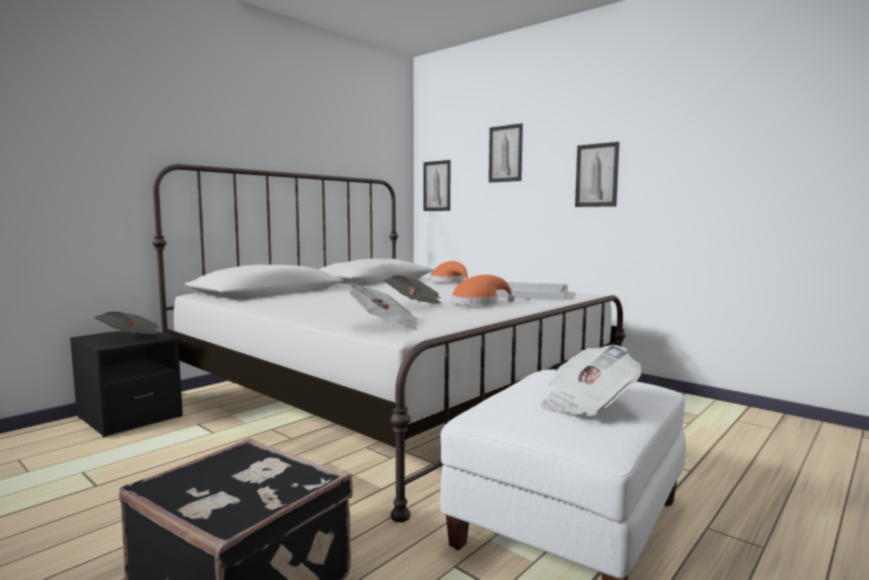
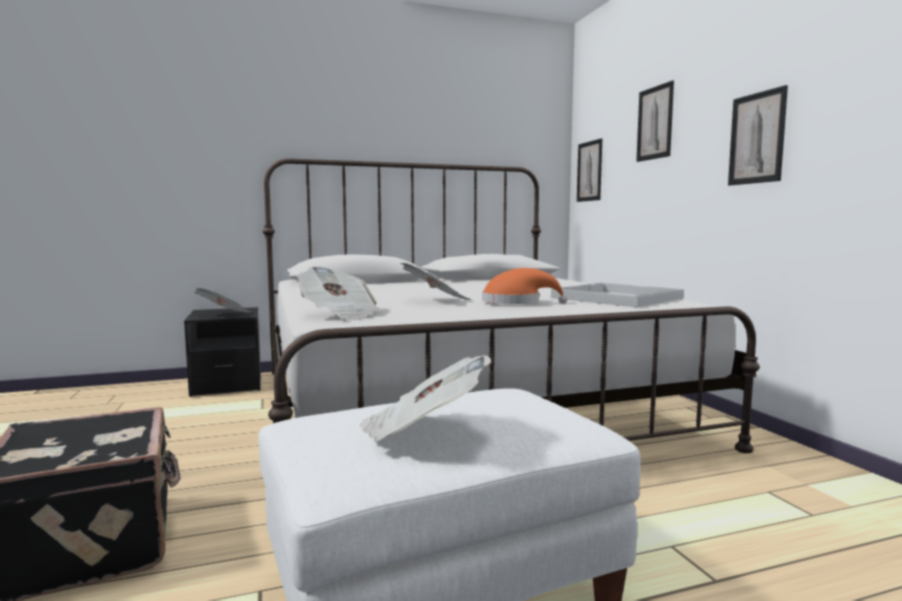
camera: 30 degrees right, 0 degrees up
orange hat [431,261,468,282] -> none

